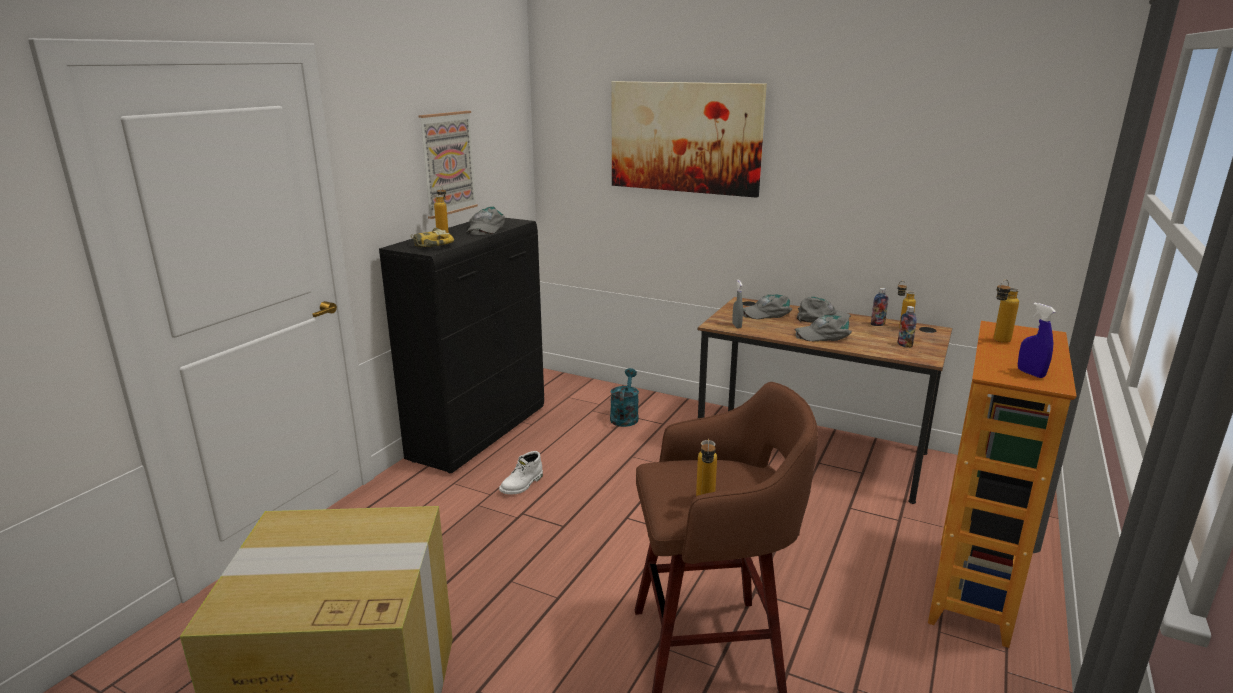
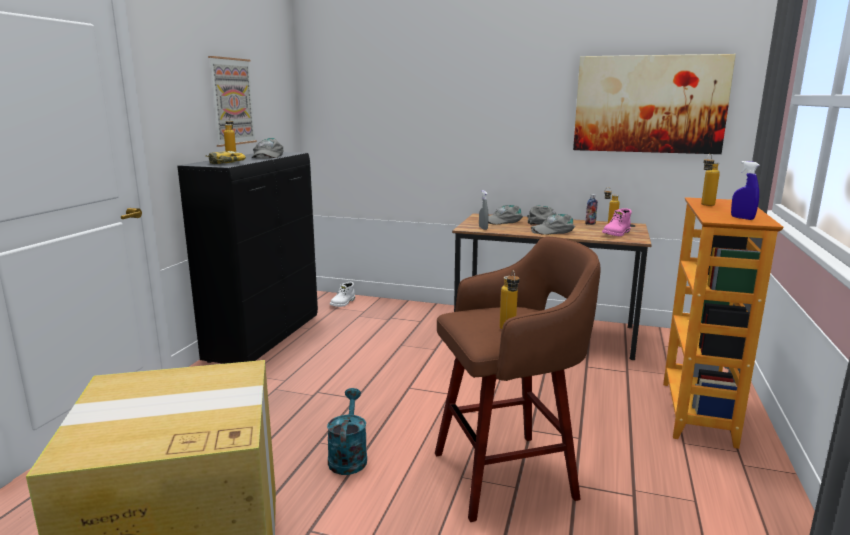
camera: 10 degrees left, 5 degrees down
white boot [499,451,543,495] -> white boot moved to [330,282,355,307]
turquoise watering can [610,368,639,427] -> turquoise watering can moved to [327,388,367,475]
picture [612,81,767,198] -> picture moved to [573,54,736,154]
bottle [898,306,917,348] -> pink boot [602,208,632,236]

